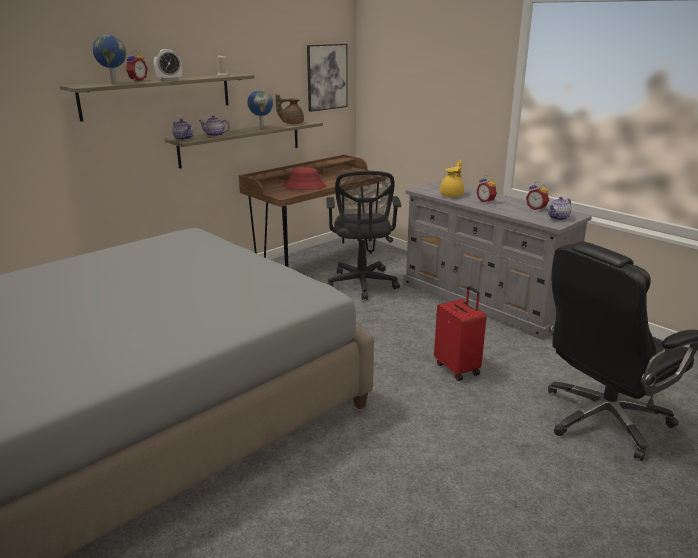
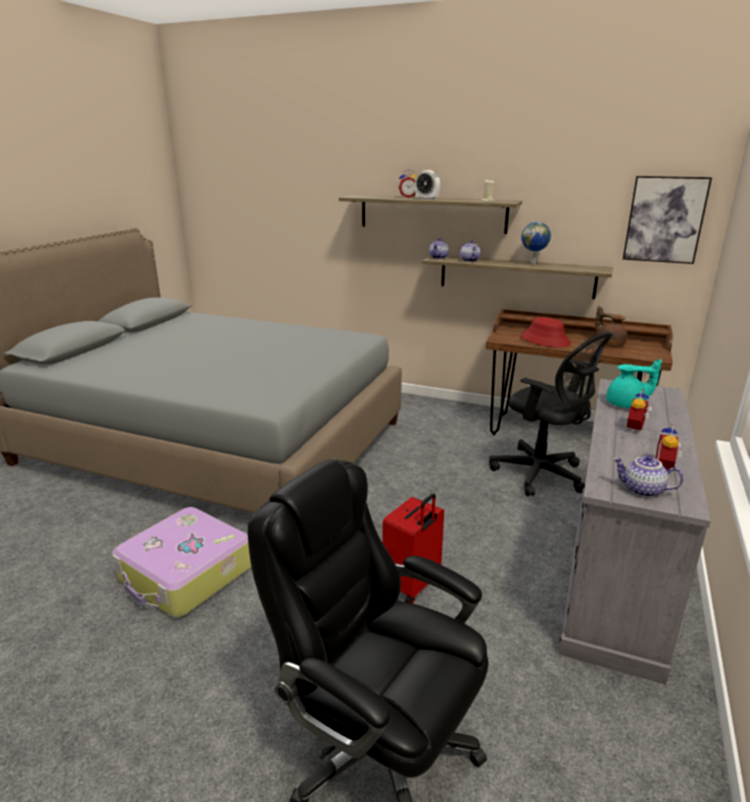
camera: 65 degrees right, 0 degrees up
globe [92,35,126,84] -> none
brown teapot [276,94,304,124] -> brown teapot moved to [595,306,627,347]
black office chair [326,171,401,300] -> black office chair turned 105 degrees counterclockwise [489,333,613,496]
yellow teapot [440,160,464,197] -> turquoise teapot [606,359,662,408]
none -> suitcase [112,507,252,618]

